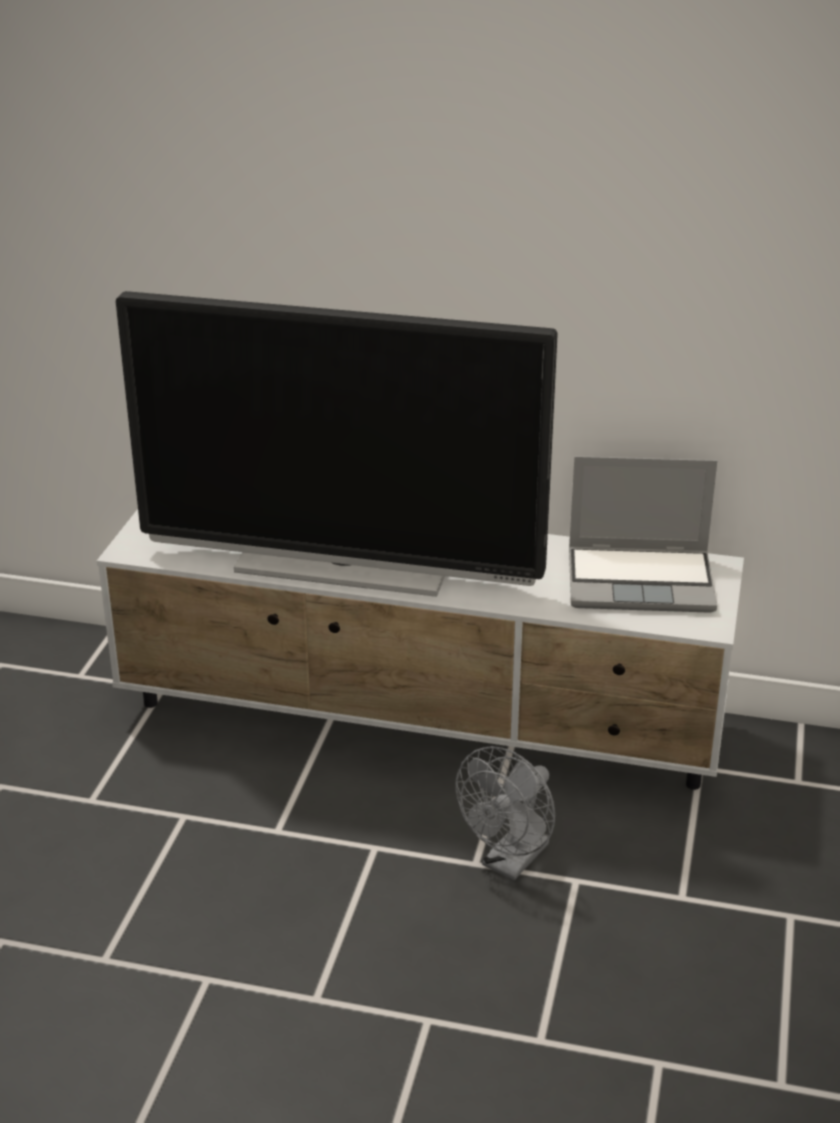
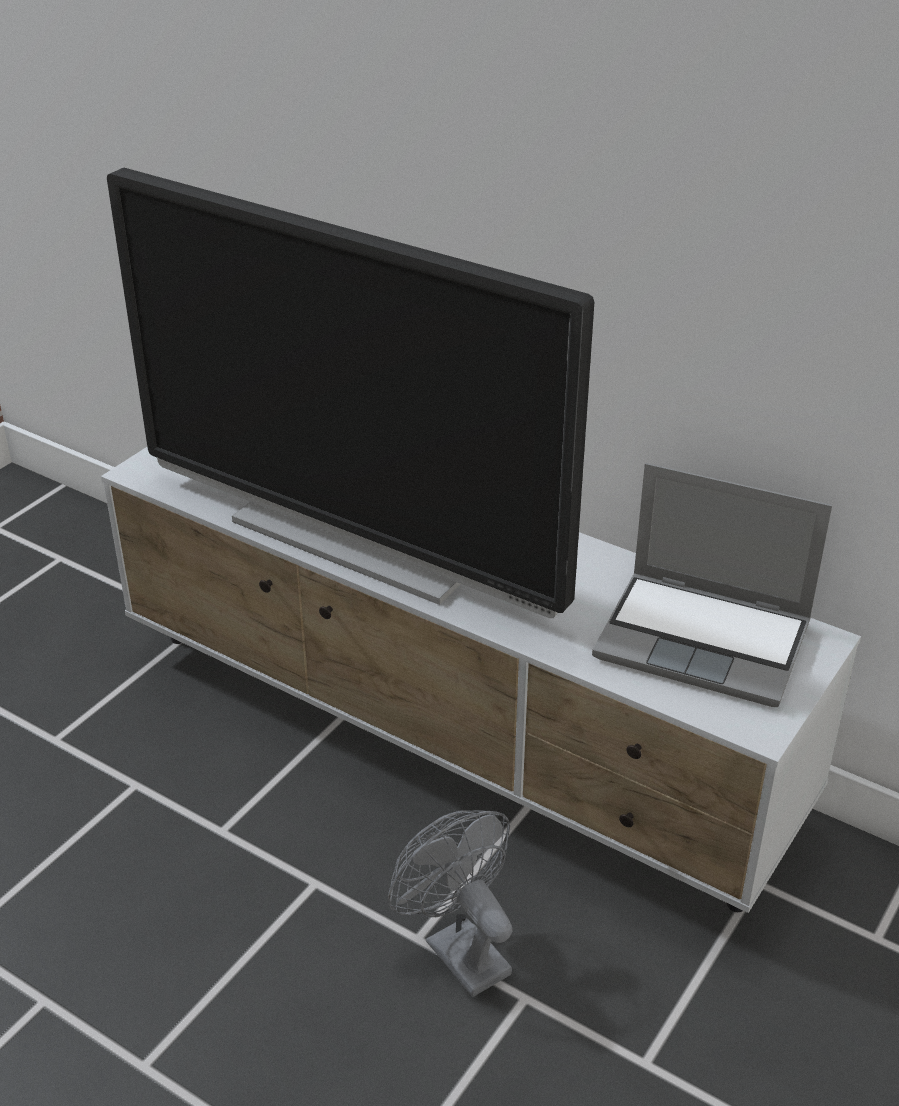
camera: 20 degrees right, 5 degrees up
grey fan [455,746,555,880] -> grey fan turned 90 degrees clockwise [388,810,512,997]

